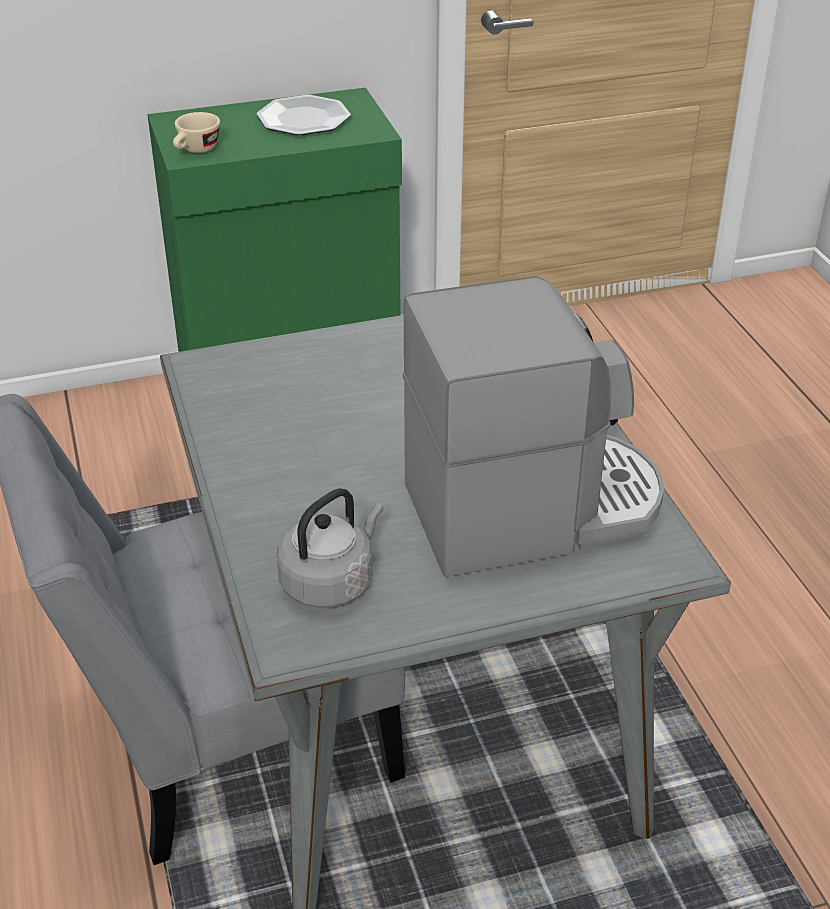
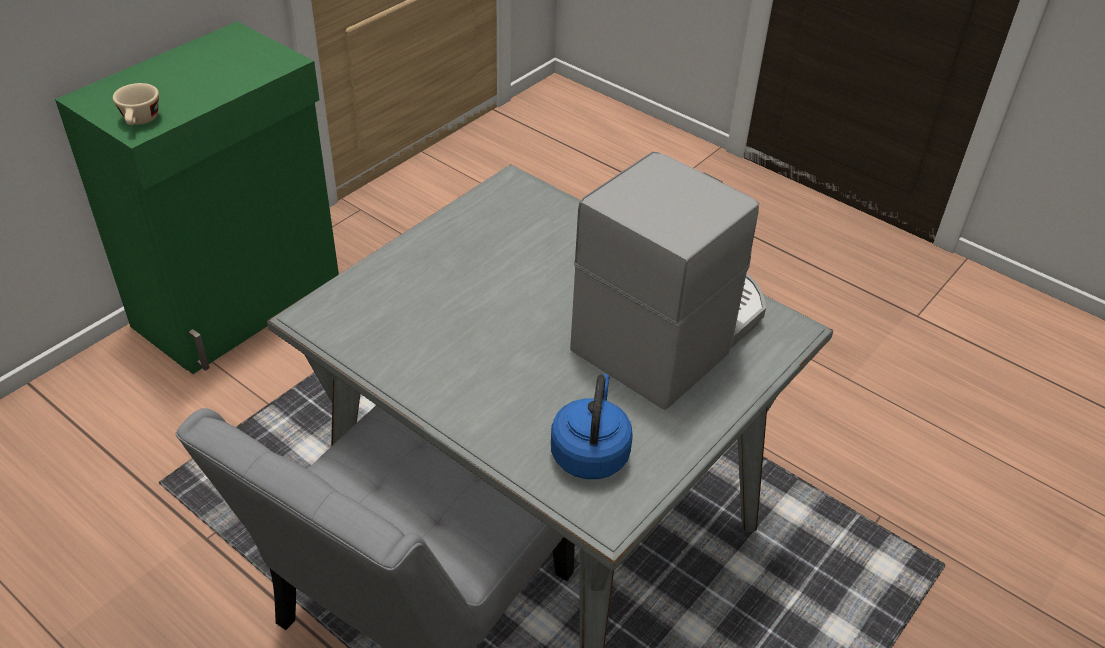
camera: 35 degrees left, 5 degrees up
plate [257,95,351,135] -> none
grey kettle [277,488,384,608] -> blue kettle [551,374,633,479]

